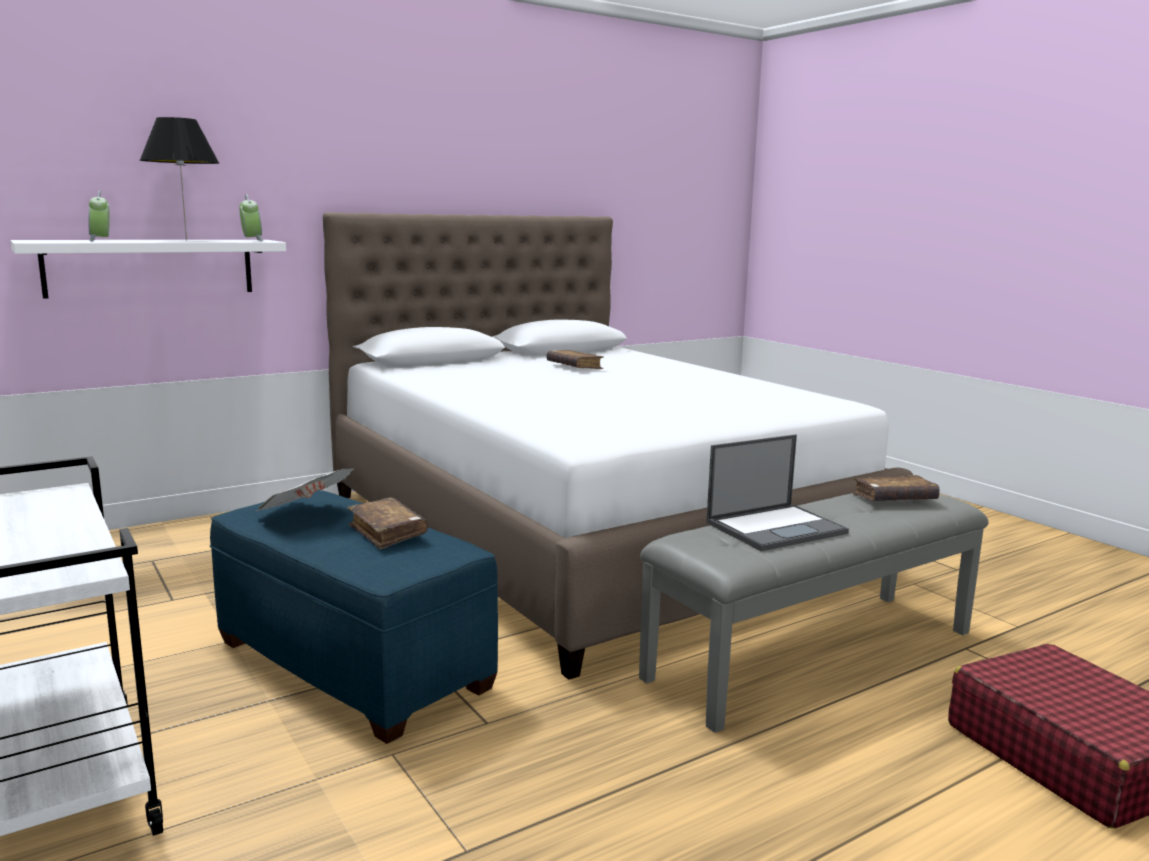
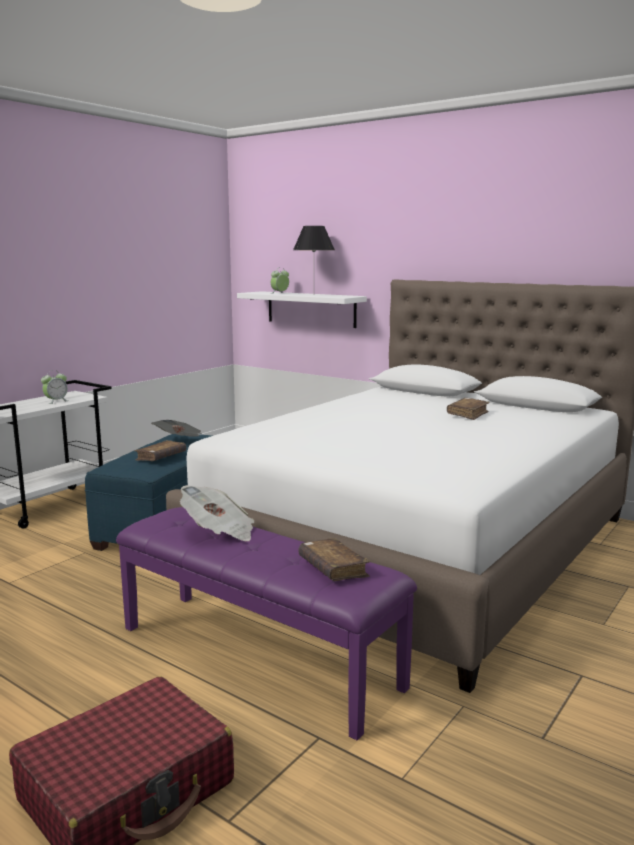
camera: 70 degrees right, 0 degrees up
alarm clock [240,194,263,241] -> alarm clock moved to [41,370,68,404]
grey bench [639,493,989,733] -> purple bench [116,507,417,741]
laptop [706,434,849,551] -> newspaper [180,485,255,541]

